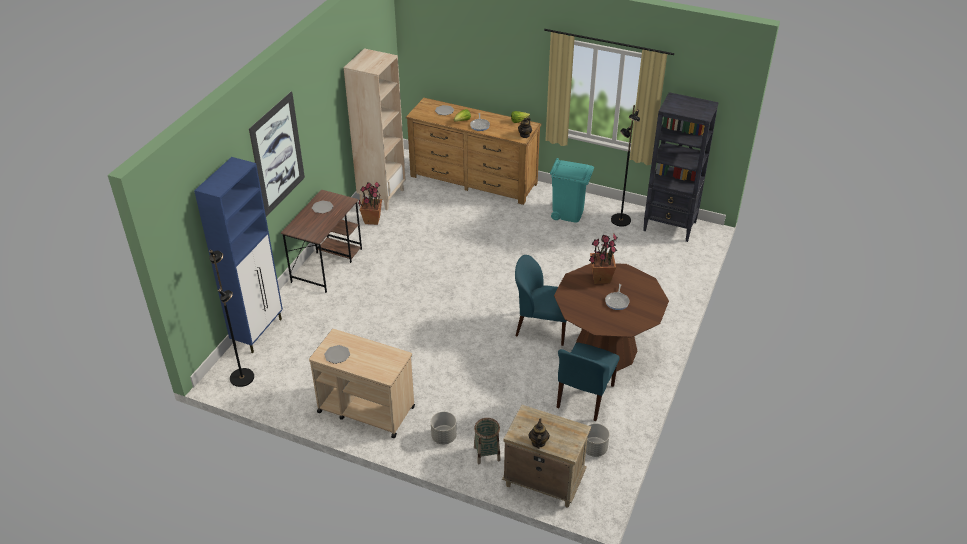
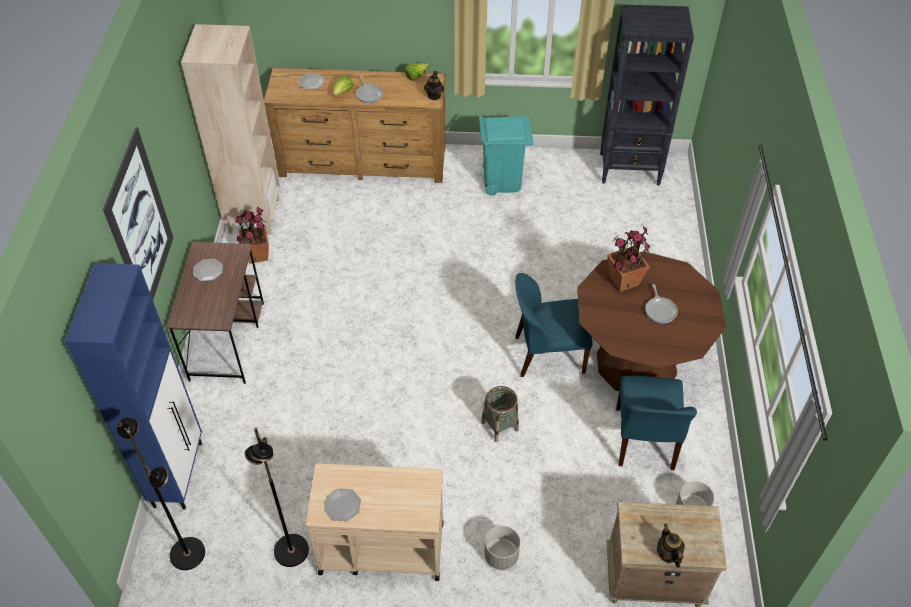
camera: 20 degrees left, 10 degrees up
basket [474,418,501,464] -> basket moved to [481,386,519,442]
black floor lamp [611,105,640,227] -> black floor lamp moved to [244,427,309,567]

